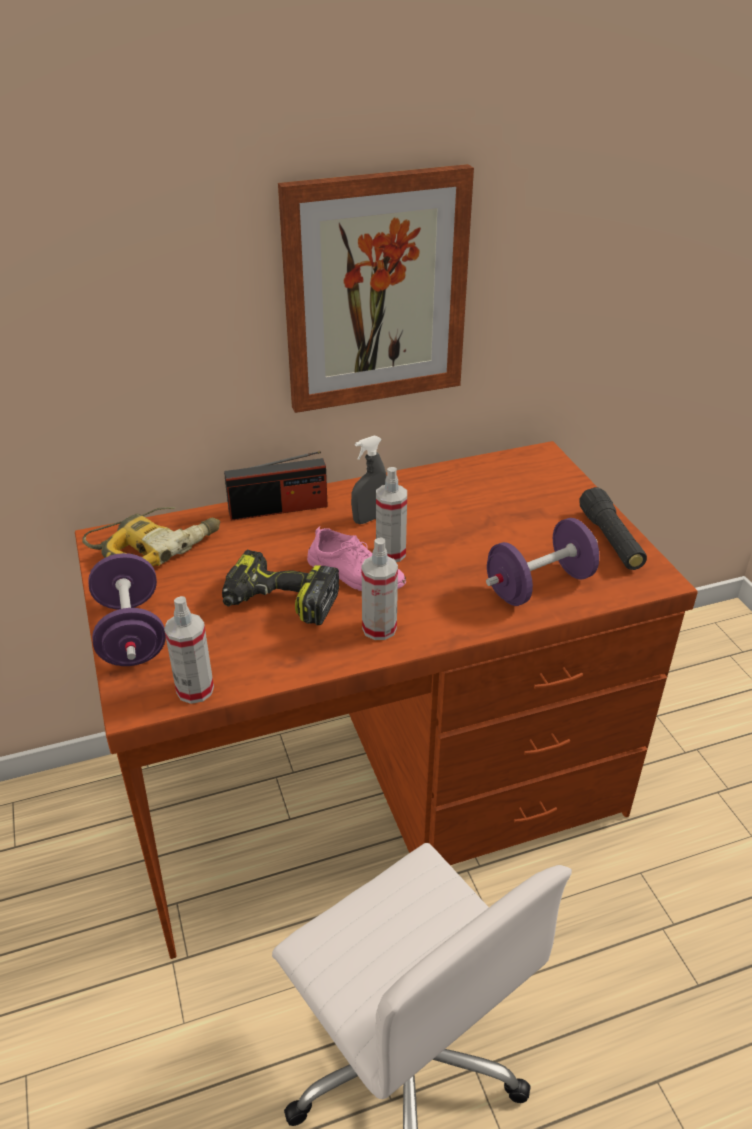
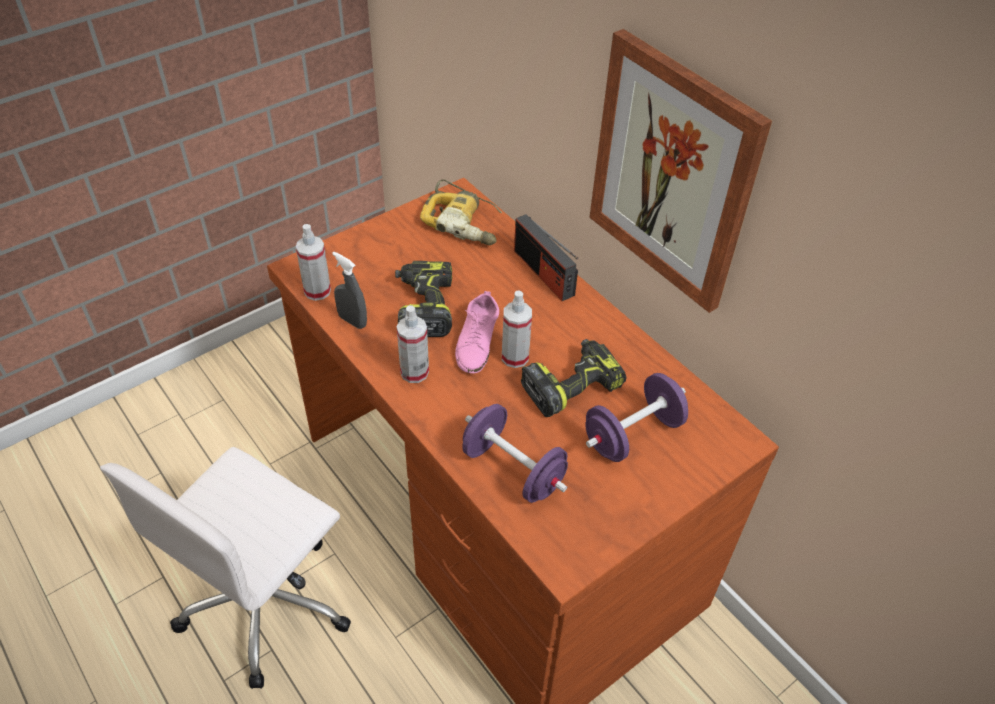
camera: 70 degrees right, 10 degrees up
purple dumbbell [88,553,166,666] -> purple dumbbell moved to [585,373,688,462]
grey spray bottle [351,435,387,524] -> grey spray bottle moved to [332,252,367,329]
black flashlight [579,487,647,570] -> none
none -> power drill [521,339,627,417]

